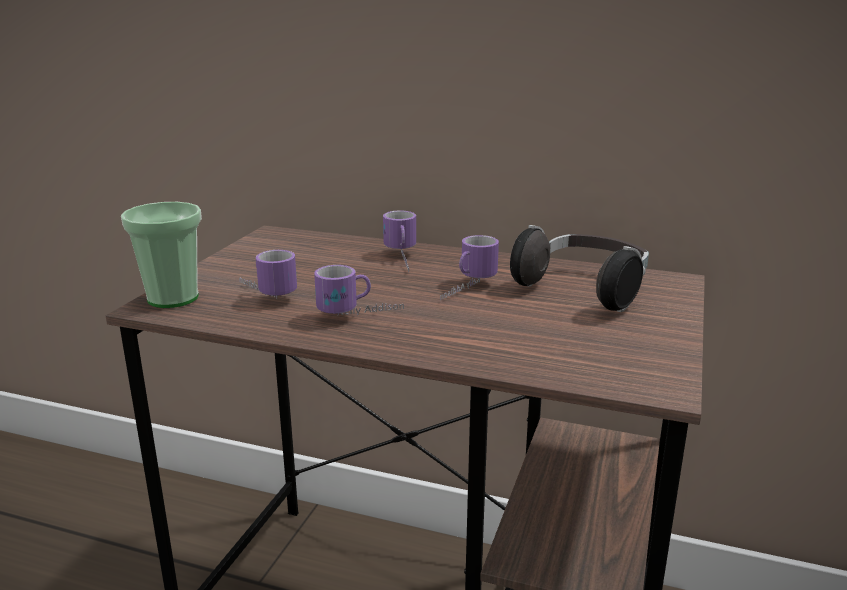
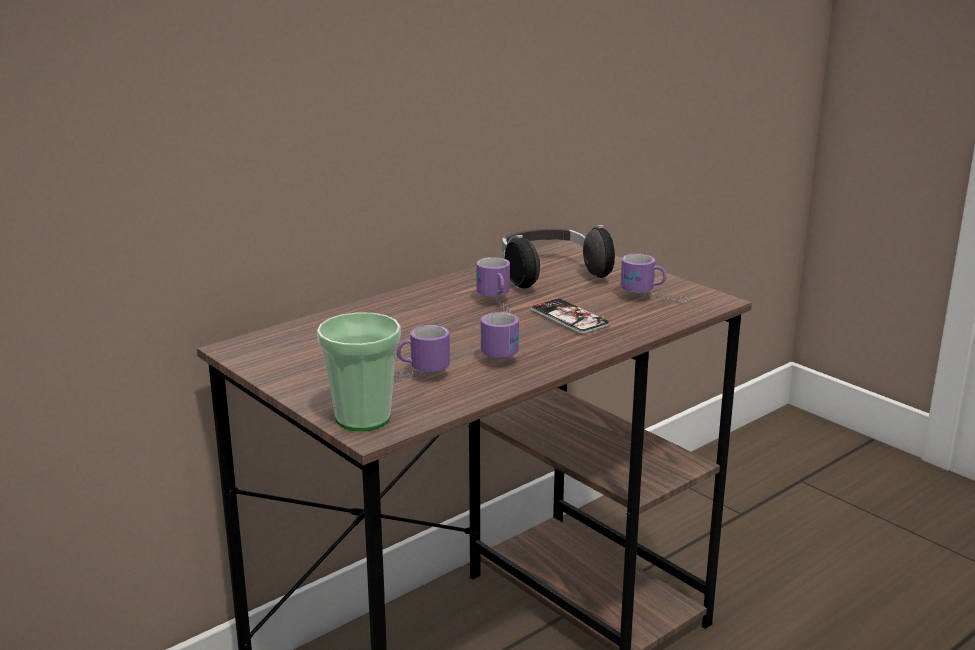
camera: 60 degrees left, 0 degrees up
mug [383,210,416,271] -> mug moved to [621,254,693,303]
none -> phone [531,298,610,335]

